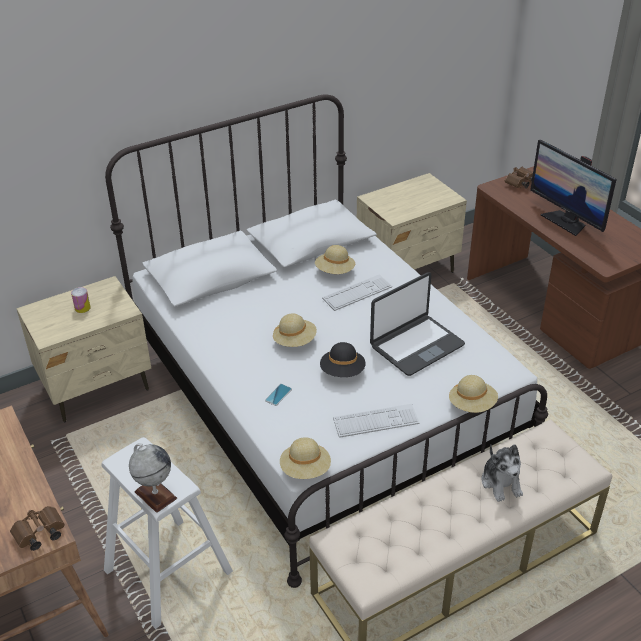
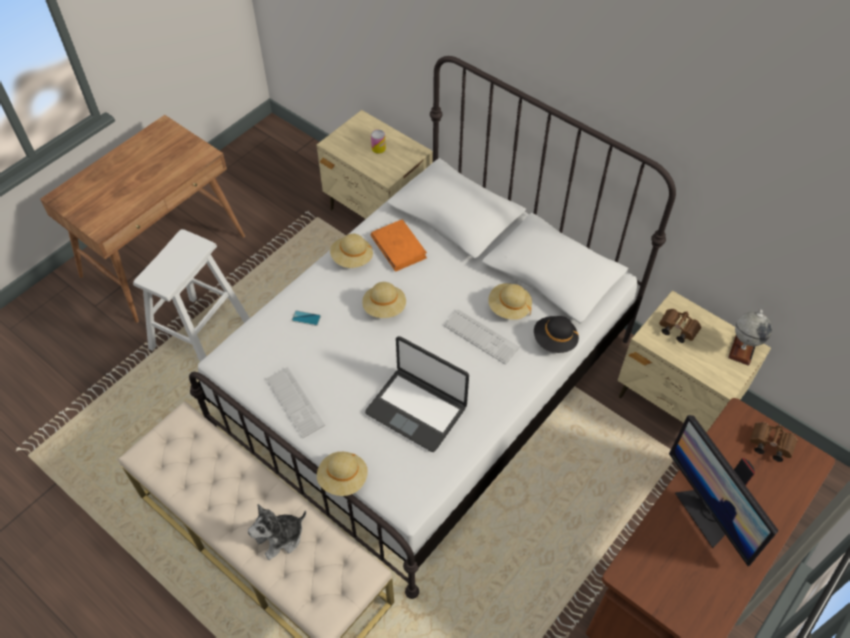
camera: 70 degrees right, 15 degrees up
brown binoculars [10,506,65,551] -> brown binoculars moved to [659,309,701,343]
globe [129,443,177,513] -> globe moved to [728,309,772,366]
beige hat [280,437,331,479] -> beige hat moved to [330,234,373,268]
black hat [320,342,366,377] -> black hat moved to [534,316,579,353]
monitor [530,140,617,236] -> monitor turned 60 degrees counterclockwise [669,415,779,566]
none -> orange book [371,219,427,272]

